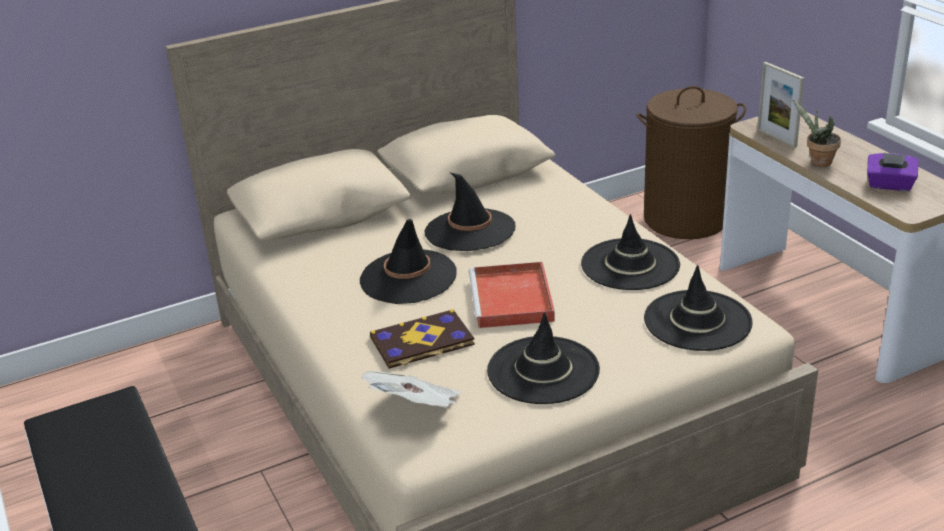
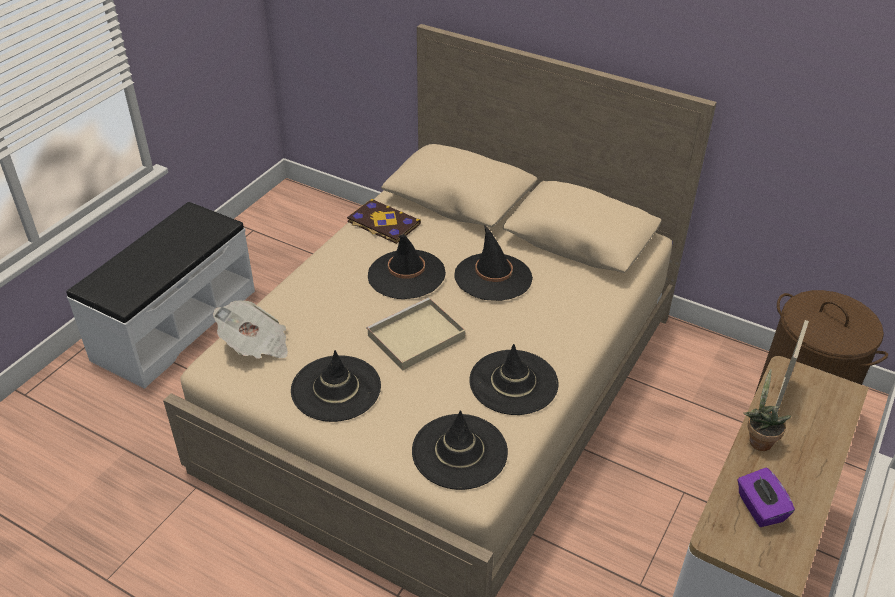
camera: 55 degrees right, 10 degrees up
book [370,309,475,369] -> book moved to [347,199,421,244]
red tray [469,262,555,328] -> beige tray [366,298,465,371]

